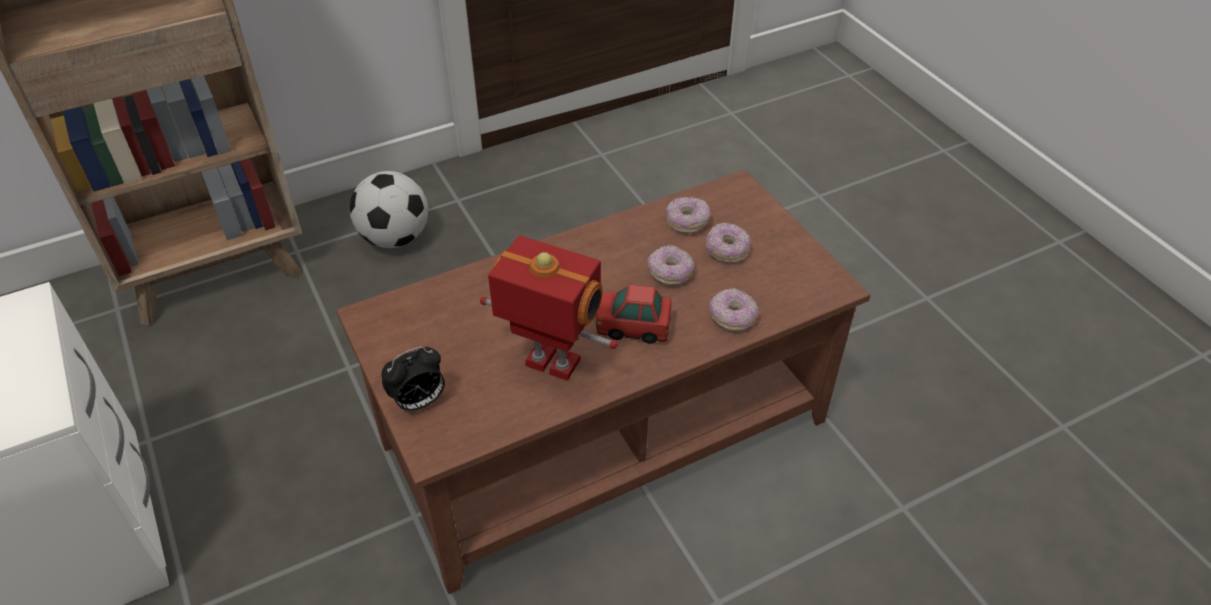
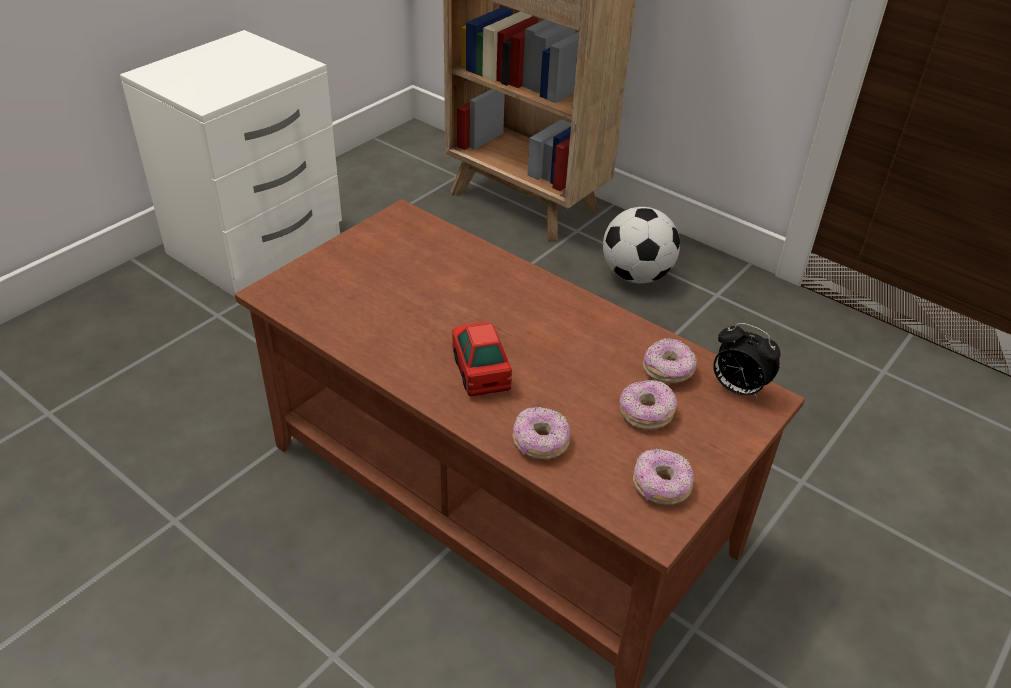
camera: 65 degrees right, 5 degrees down
alarm clock [381,347,445,413] -> alarm clock moved to [713,323,780,399]
toy robot [480,235,618,381] -> none
donut [647,245,694,285] -> donut moved to [633,448,694,505]

